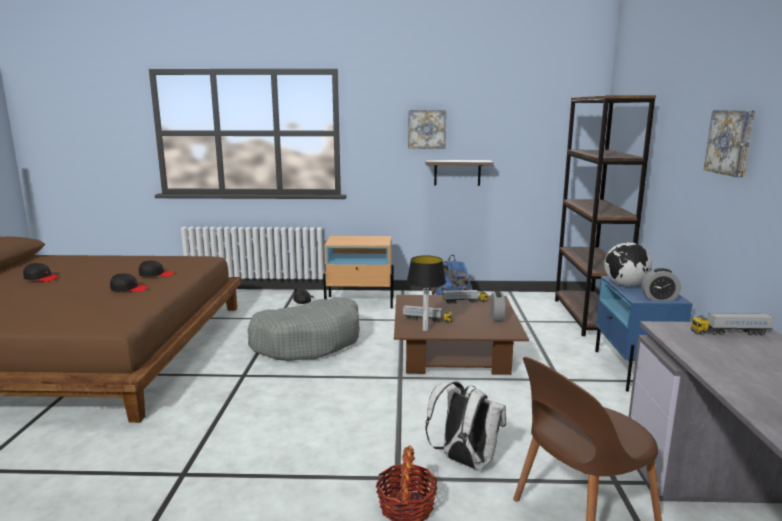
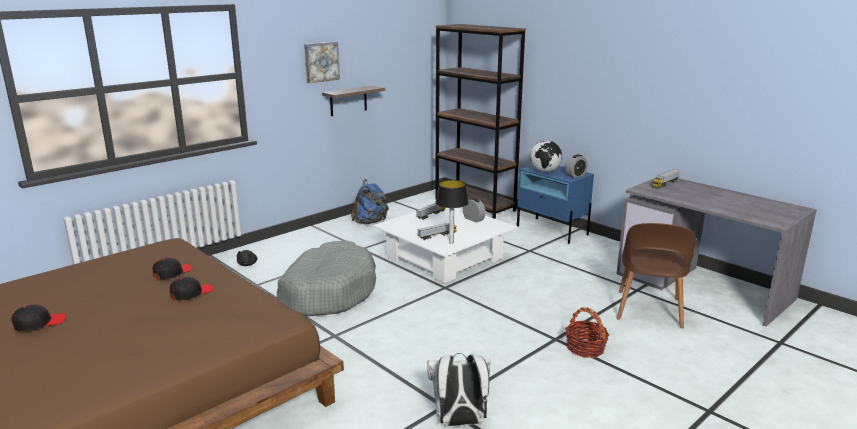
camera: 45 degrees left, 5 degrees up
beige nightstand [323,236,394,308] -> none
brown coffee table [394,295,529,375] -> white coffee table [372,207,518,283]
white backpack [425,381,506,470] -> white backpack moved to [427,353,491,426]
picture [704,110,755,177] -> none

